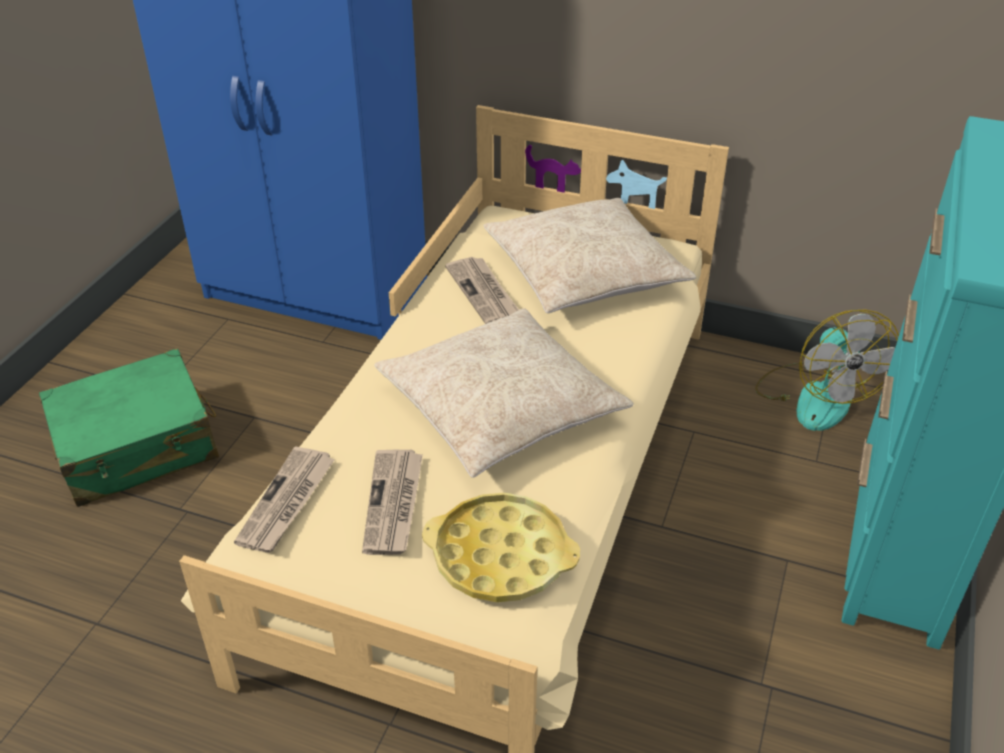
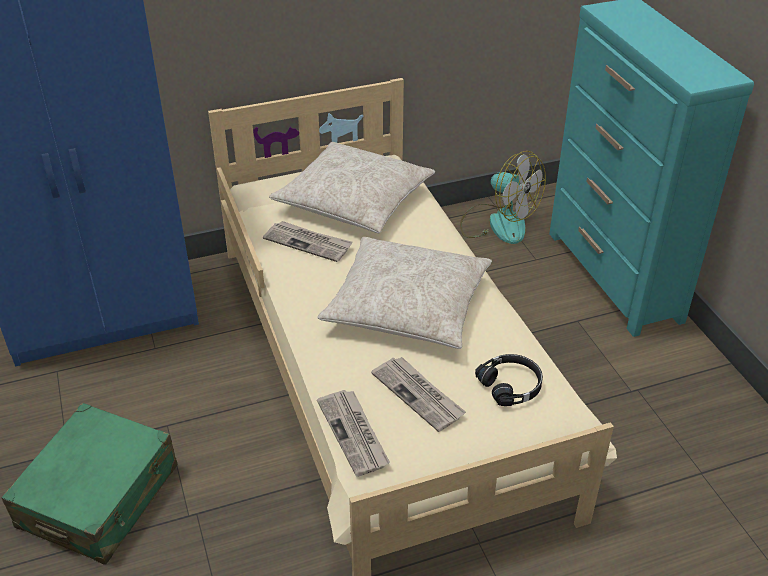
camera: 40 degrees left, 0 degrees up
yellow tray [422,493,580,602] -> black headphones [475,354,543,406]

